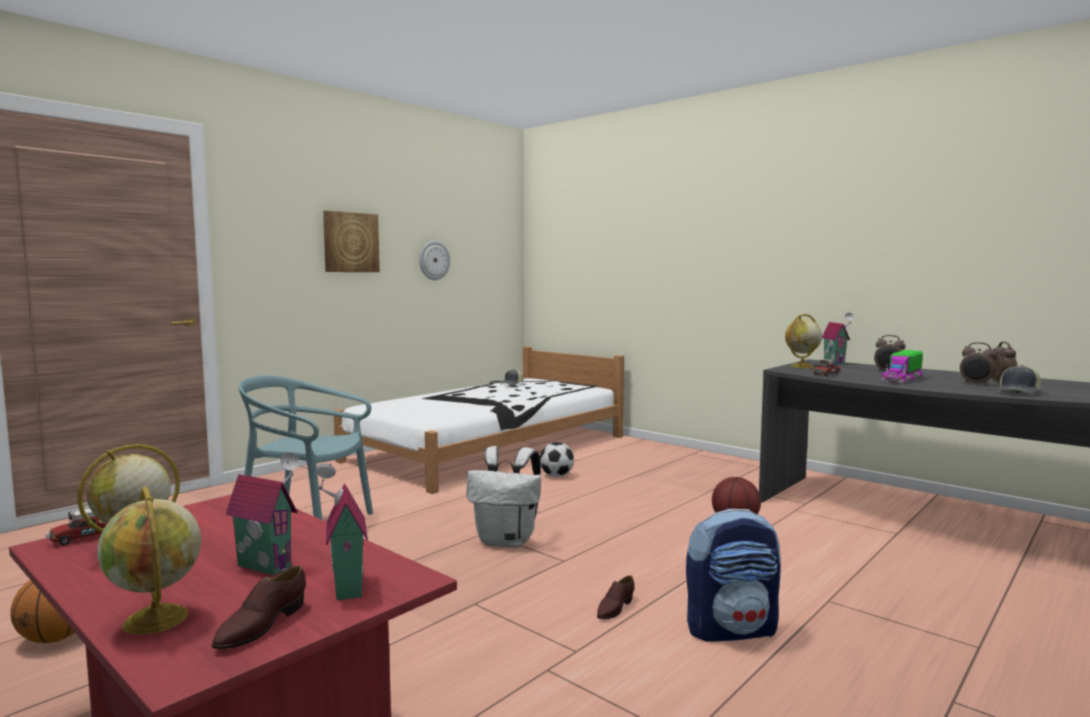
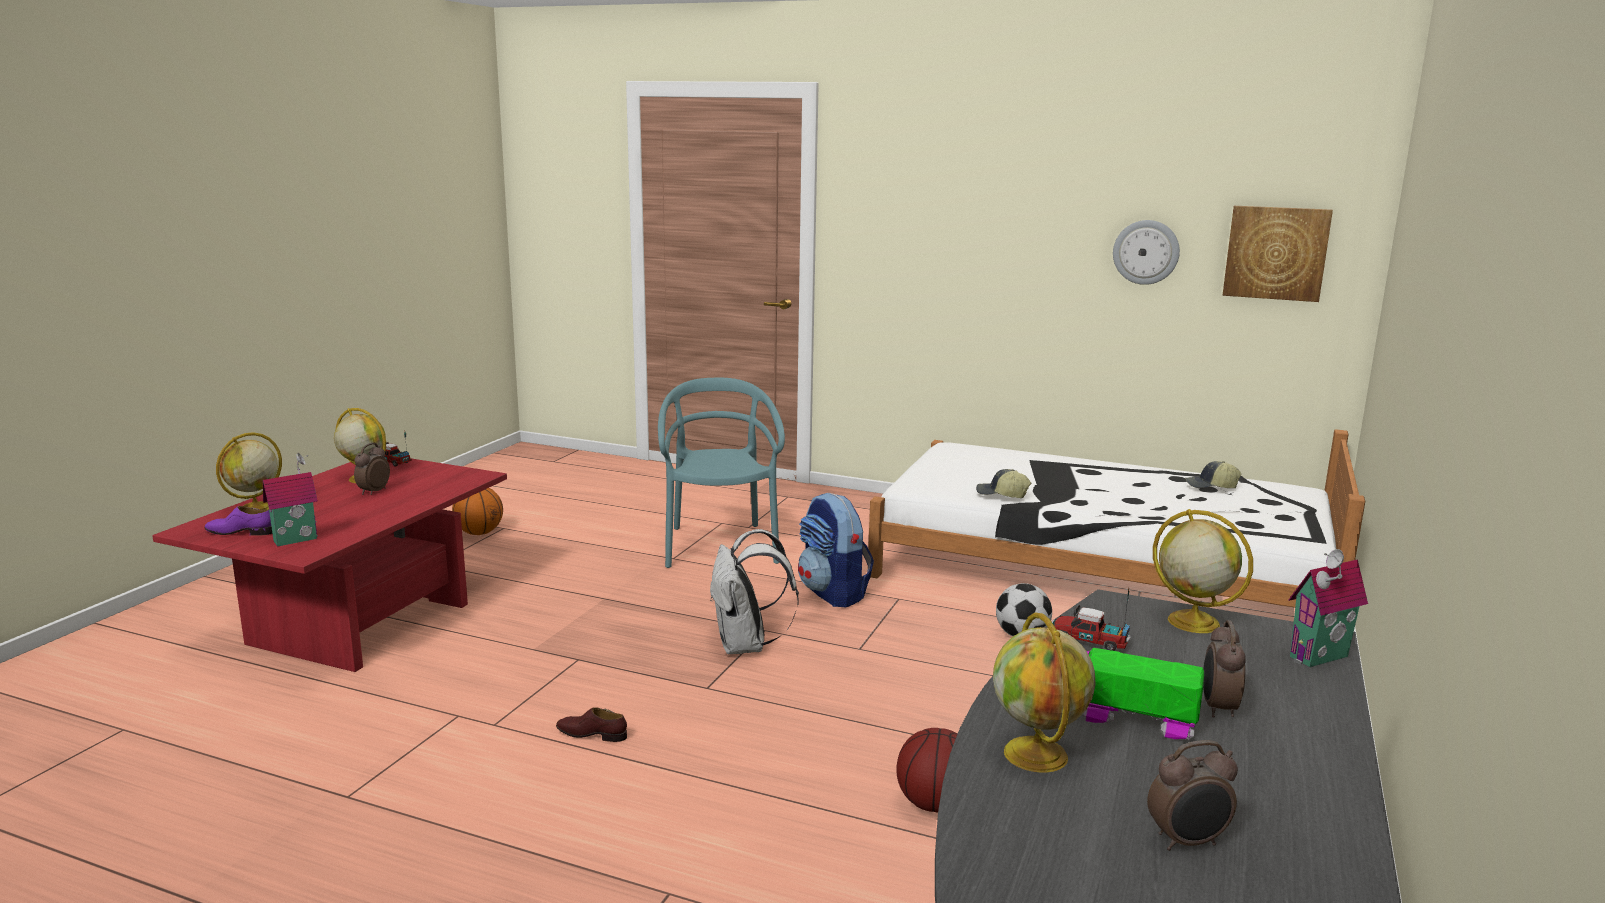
camera: 70 degrees right, 10 degrees up
brown shoe [212,566,306,649] -> purple shoe [204,506,272,536]
toy house [225,452,299,575] -> none
picture [323,211,380,272] -> picture moved to [1223,206,1333,302]
backpack [686,508,781,642] -> backpack moved to [798,493,874,607]
alarm clock [960,342,997,386] -> alarm clock moved to [354,443,390,495]
cap [998,365,1041,394] -> cap moved to [976,469,1031,498]
none -> globe [993,613,1096,773]

